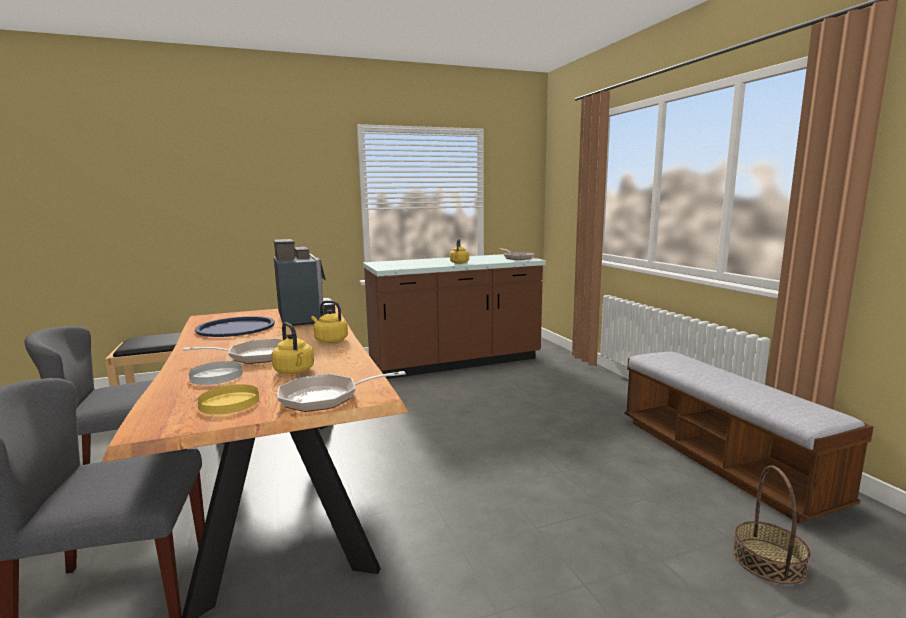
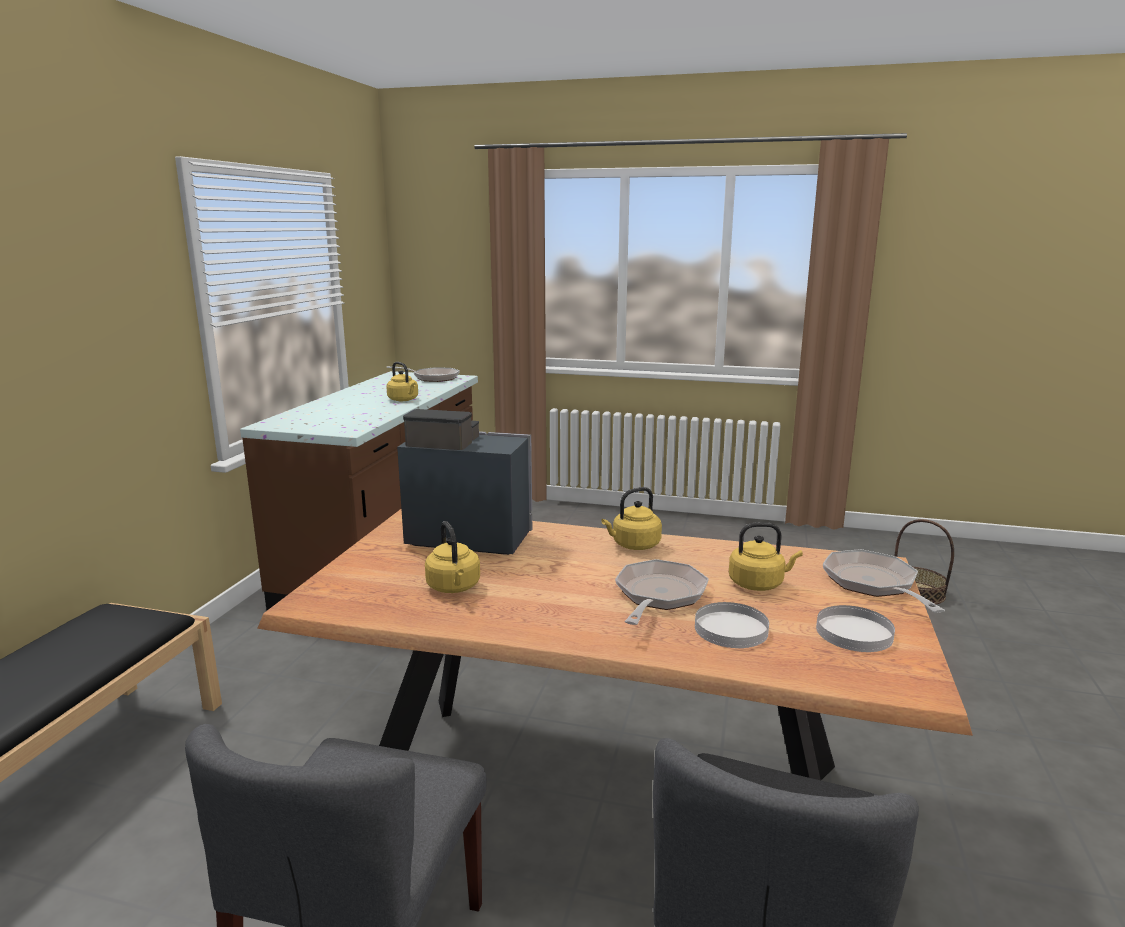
camera: 55 degrees left, 5 degrees up
blue tray [195,316,275,337] -> yellow kettle [425,521,480,593]
yellow plate [197,385,259,415] -> white plate [816,605,895,652]
frying pan [278,371,406,412] -> frying pan turned 150 degrees clockwise [823,549,945,613]
bench [625,351,874,523] -> none

